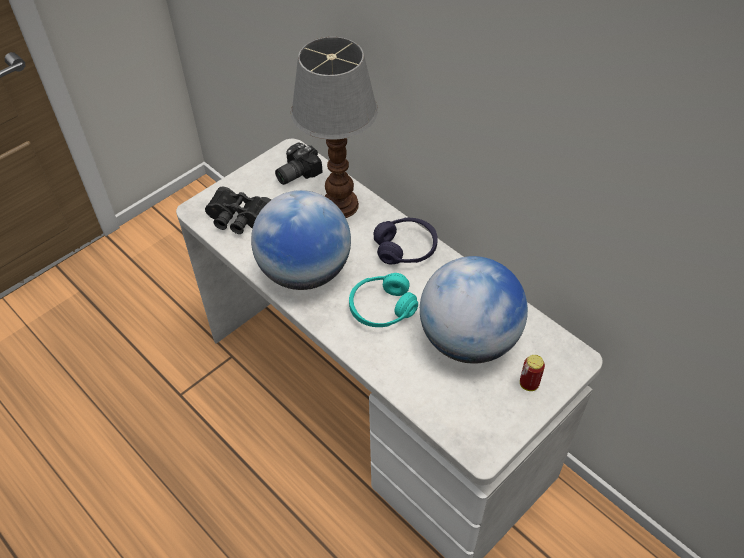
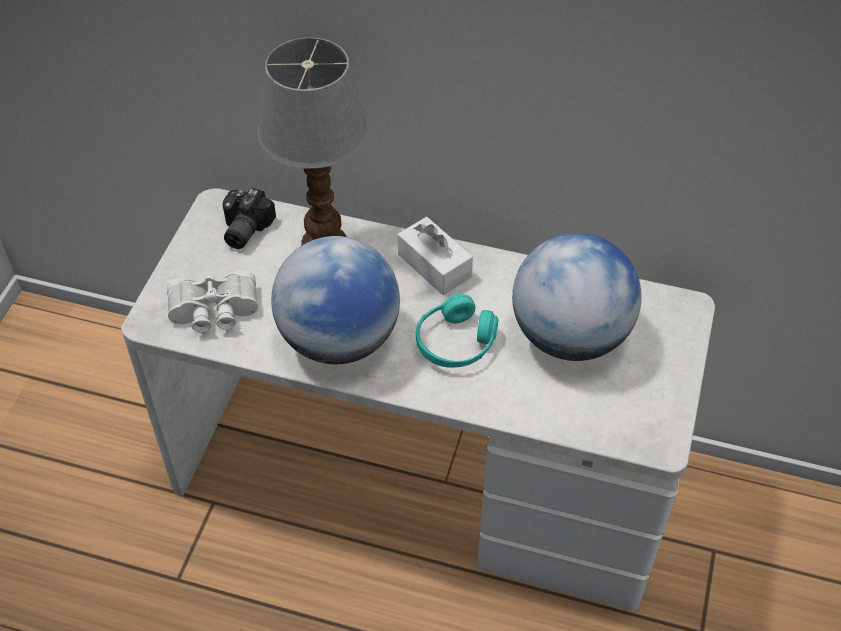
camera: 30 degrees left, 0 degrees up
black binoculars [205,187,271,234] -> white binoculars [167,270,258,333]
purple headphones [374,217,438,265] -> white tissue box [398,217,473,295]
can [520,355,545,391] -> none

